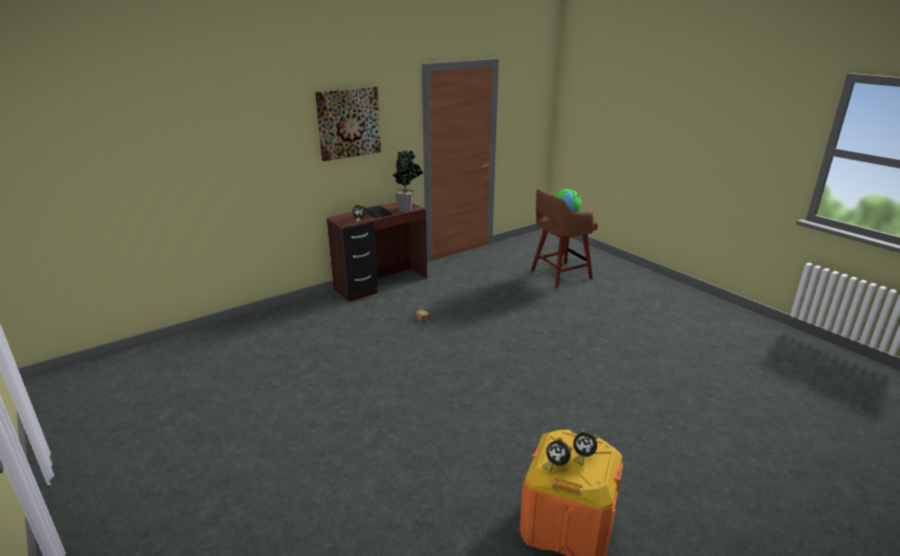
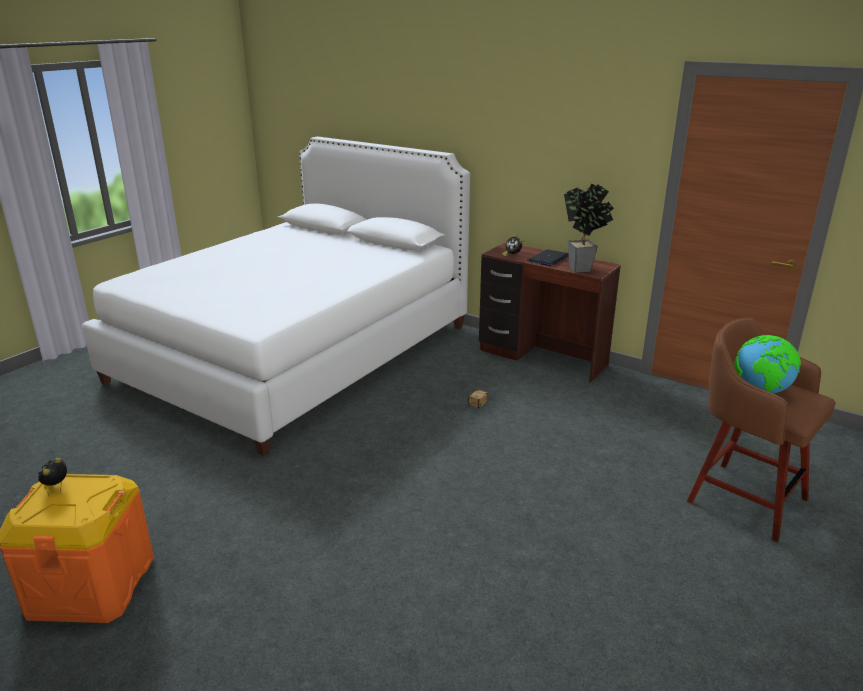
camera: 70 degrees right, 0 degrees up
picture [315,87,381,161] -> none
alarm clock [573,429,598,465] -> none
none -> white bed [82,137,470,456]

